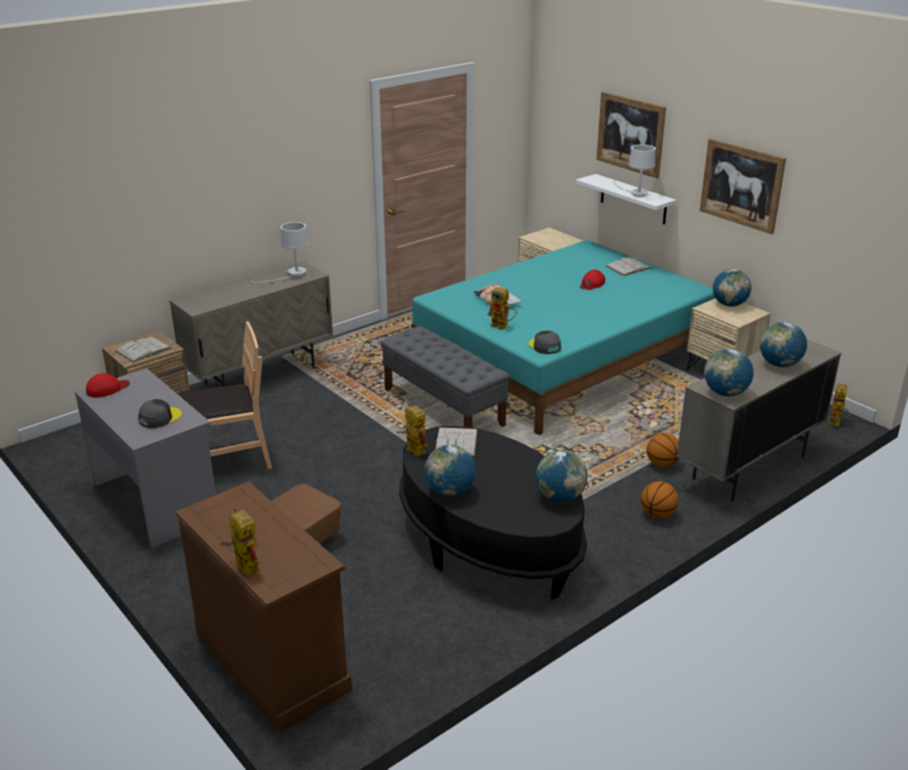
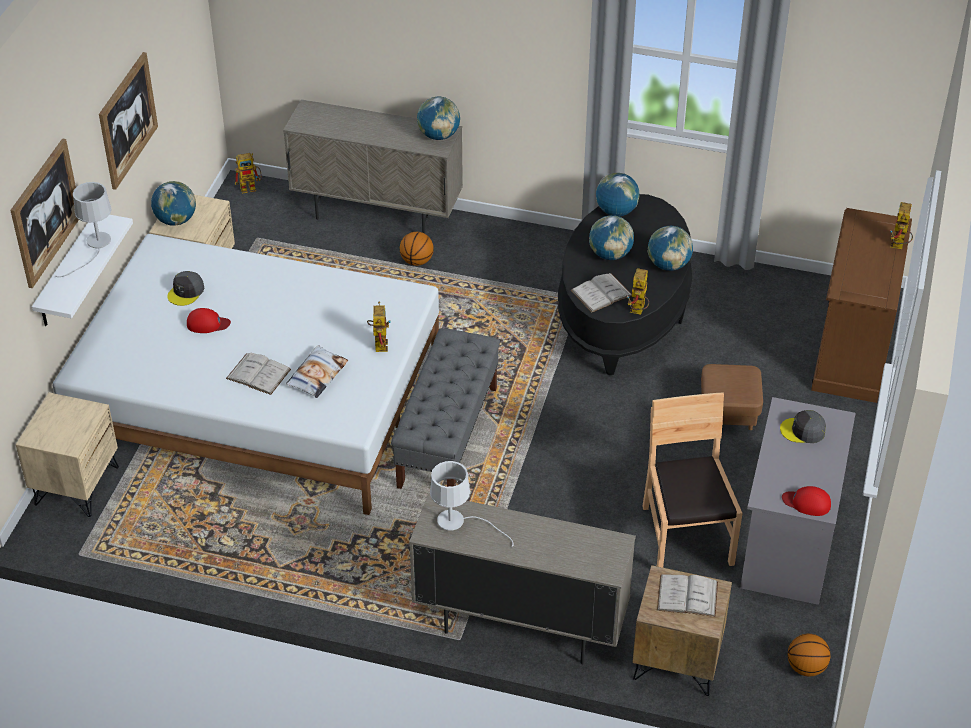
camera: 125 degrees left, 15 degrees up
brown chair [178,321,272,469] -> brown chair turned 45 degrees clockwise [642,392,743,568]
turquoise bed [411,240,715,435] -> white bed [53,234,439,515]
grey cap [529,331,561,354] -> grey cap moved to [167,271,204,306]
white book [606,257,653,276] -> white book moved to [226,352,291,395]
basketball [641,481,679,519] -> basketball moved to [788,634,831,676]
globe [760,322,807,367] -> globe moved to [589,215,634,260]

